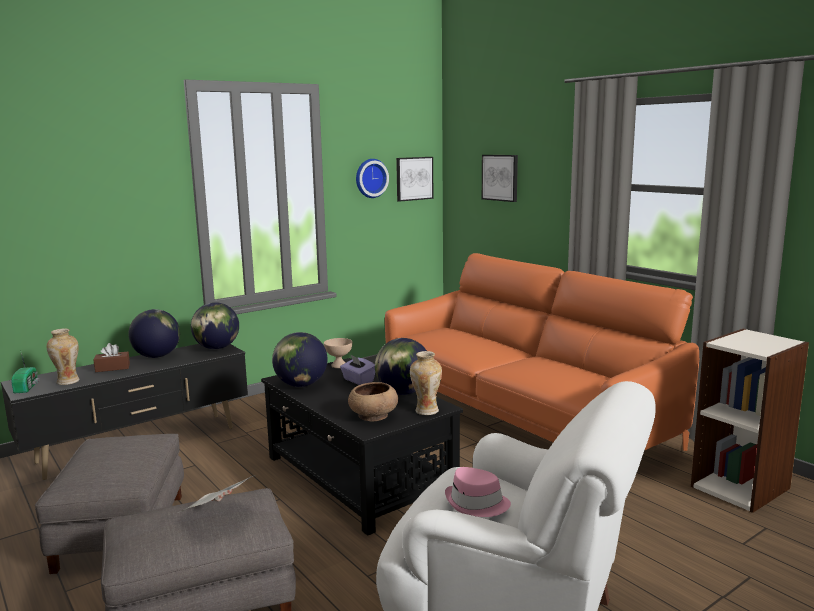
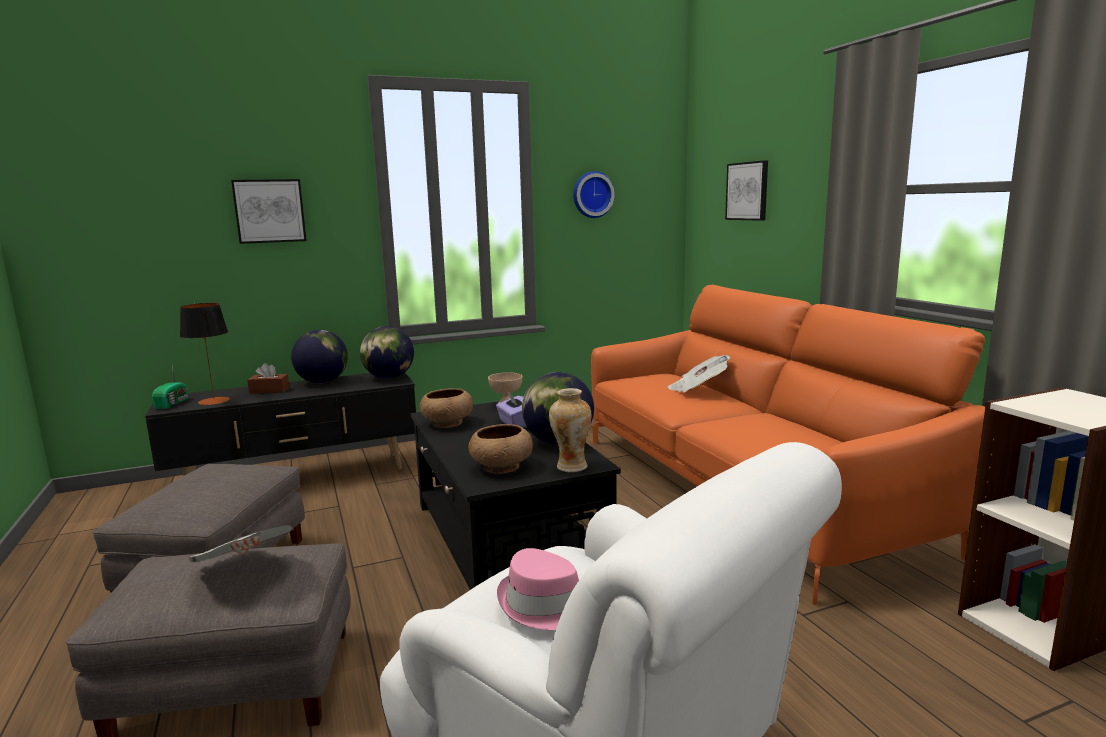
camera: 15 degrees right, 0 degrees up
vase [46,329,80,385] -> table lamp [180,303,230,405]
globe [272,332,327,387] -> brown bowl [419,388,473,428]
picture [396,157,434,202] -> picture moved to [231,179,307,244]
none -> newspaper [668,355,730,393]

